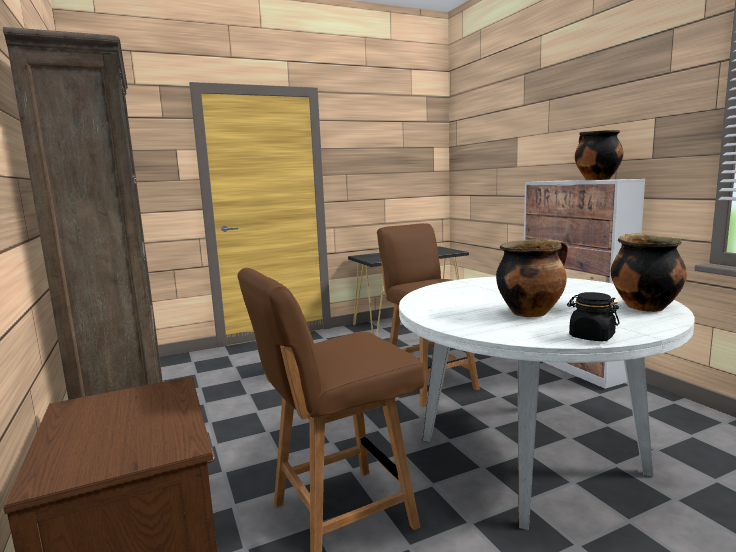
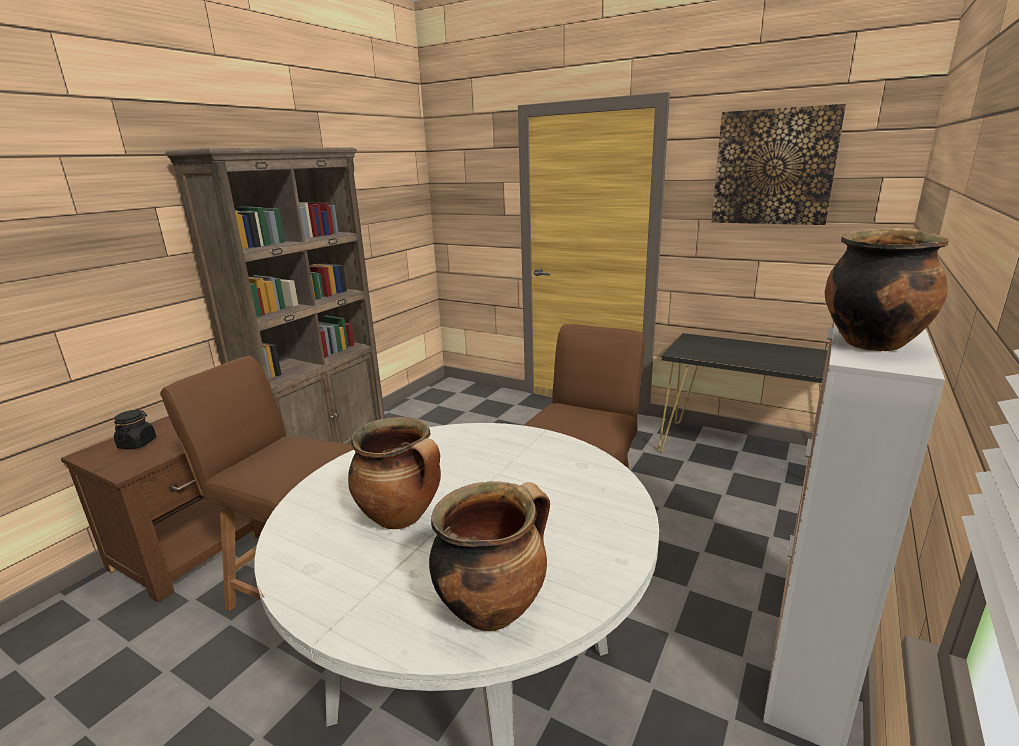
camera: 55 degrees right, 10 degrees up
black jar [567,292,620,341] -> black jar moved to [114,410,156,449]
none -> picture [712,104,846,225]

